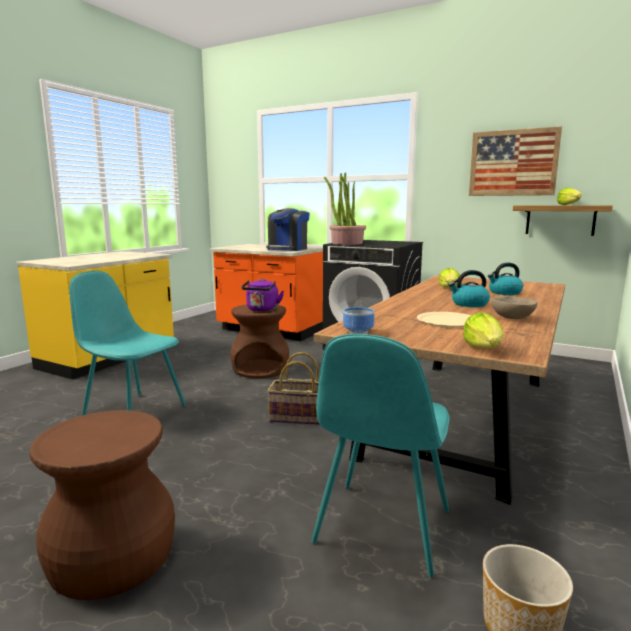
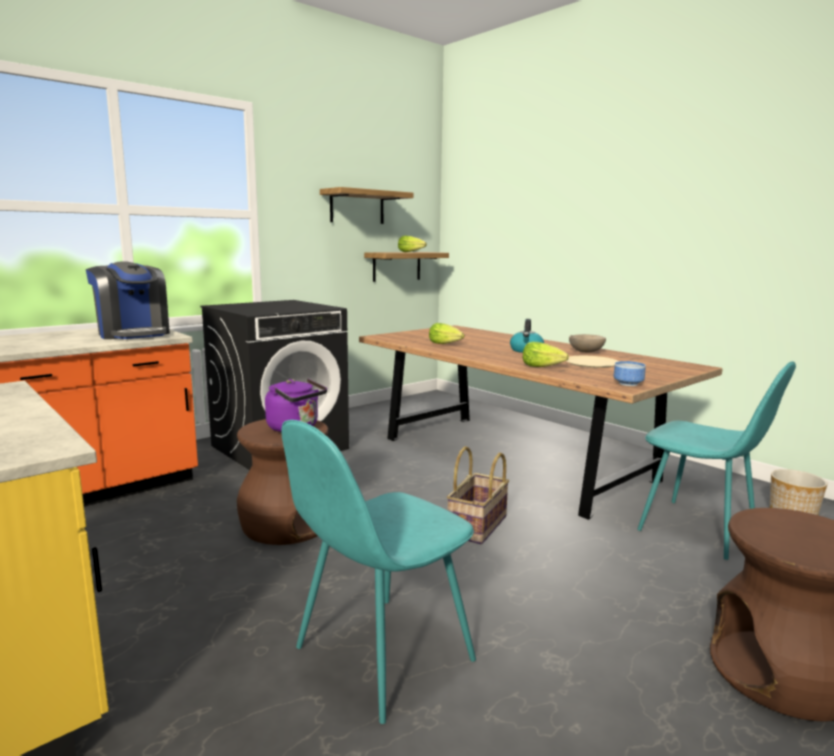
camera: 70 degrees left, 0 degrees up
potted plant [324,173,366,245] -> none
lettuce [463,312,504,348] -> lettuce moved to [523,342,569,367]
picture [469,126,562,196] -> shelf [320,187,413,224]
kettle [488,262,523,295] -> none

